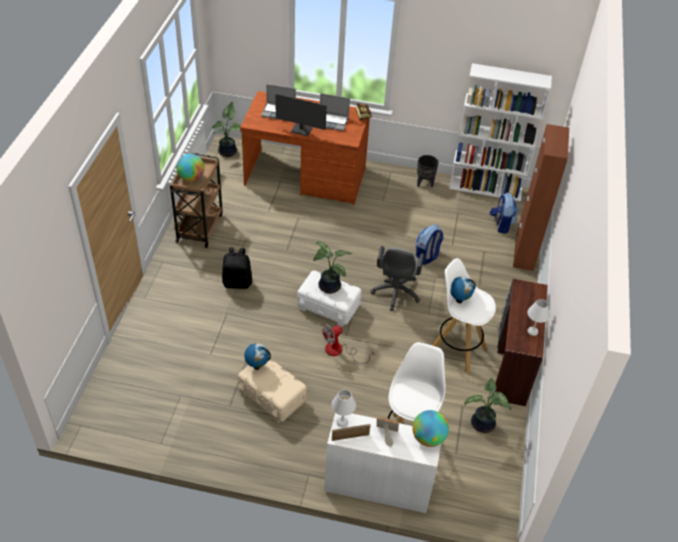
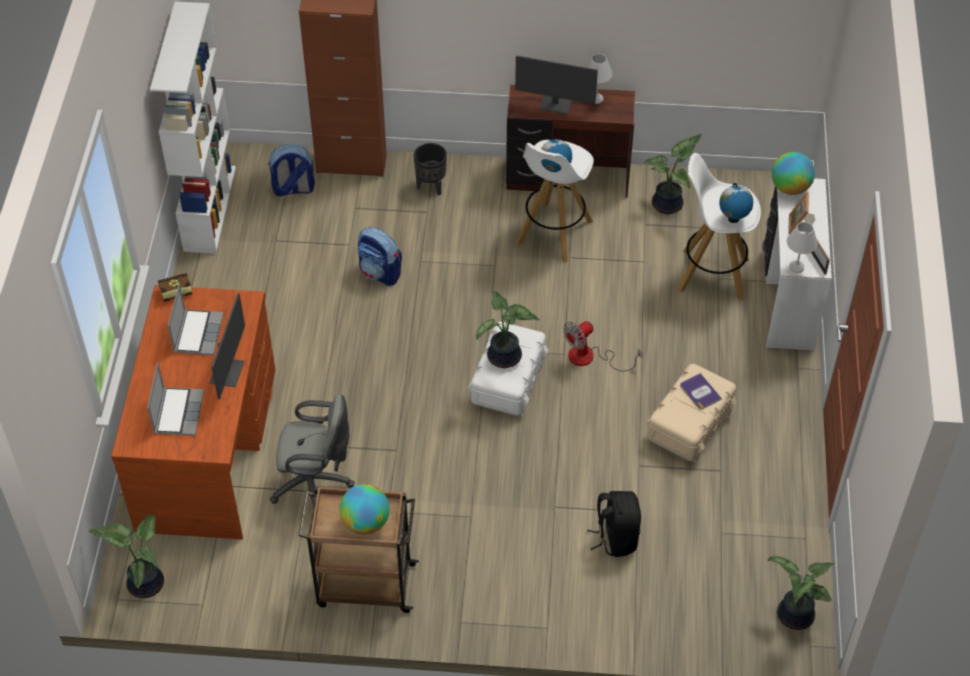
camera: 95 degrees left, 5 degrees up
black backpack [222,247,252,289] -> black backpack moved to [587,491,641,557]
globe [244,343,271,370] -> globe moved to [719,183,753,223]
fan [322,324,374,364] -> fan turned 90 degrees clockwise [563,321,643,371]
grey office chair [370,246,424,311] -> grey office chair moved to [270,394,354,505]
black planter [417,155,439,187] -> black planter moved to [414,143,447,196]
none -> monitor [515,55,598,115]
none -> book [680,373,722,410]
none -> potted plant [767,556,834,630]

